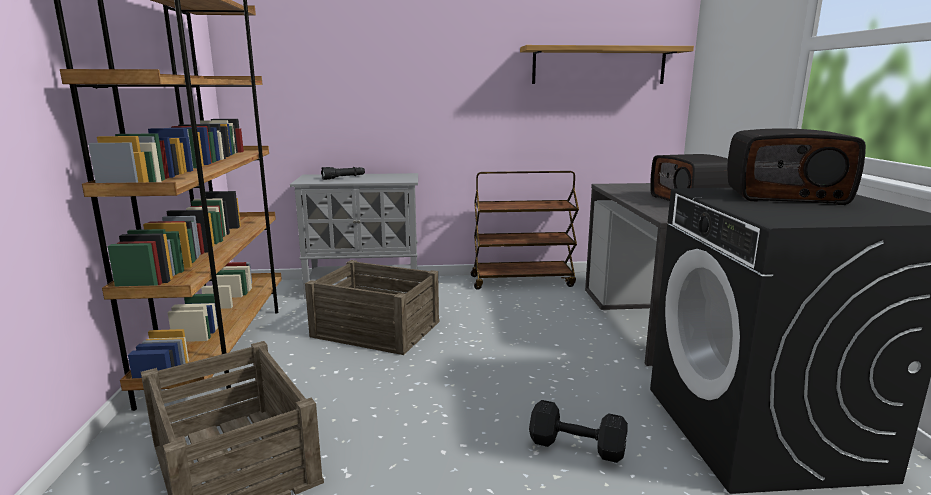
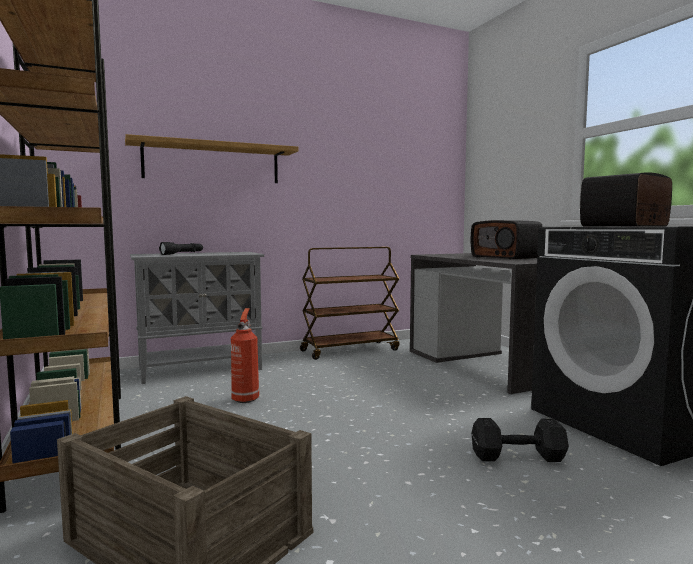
camera: 20 degrees left, 10 degrees down
crate [305,260,440,355] -> fire extinguisher [231,308,259,403]
shelf [520,45,694,84] -> shelf moved to [125,134,298,183]
radio [727,128,866,205] -> radio turned 150 degrees clockwise [580,173,672,227]

